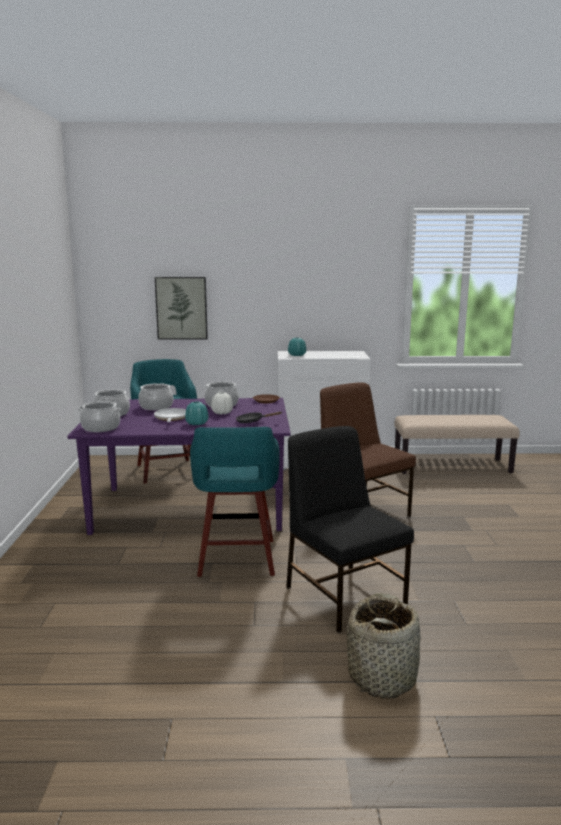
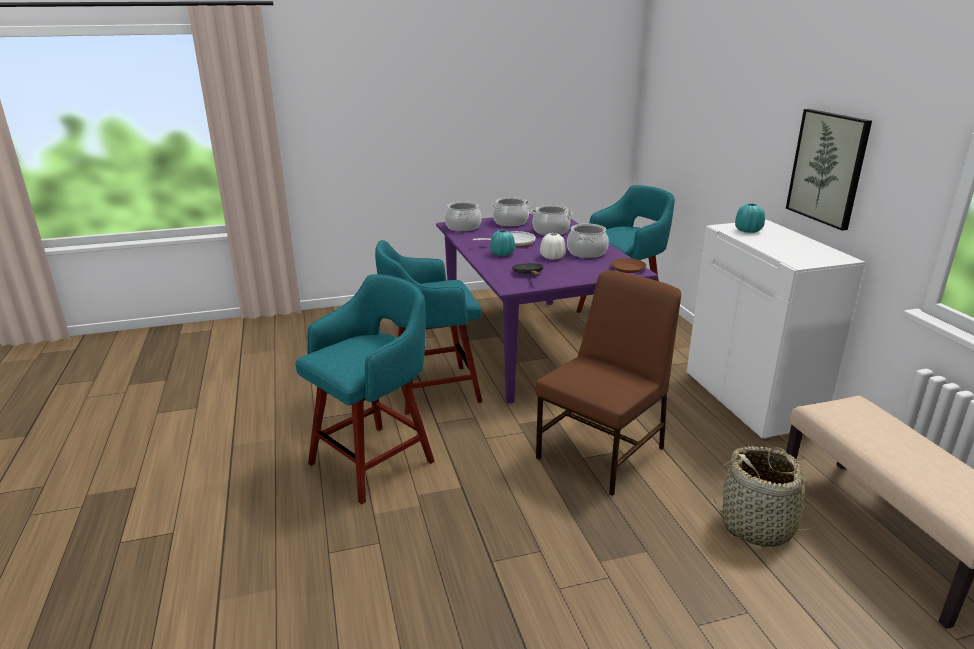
camera: 75 degrees right, 10 degrees up
picture [155,277,208,340] -> picture moved to [786,109,872,231]
black chair [286,426,414,633] -> turquoise stool [295,274,435,504]
basket [347,593,420,699] -> basket moved to [713,446,821,547]

